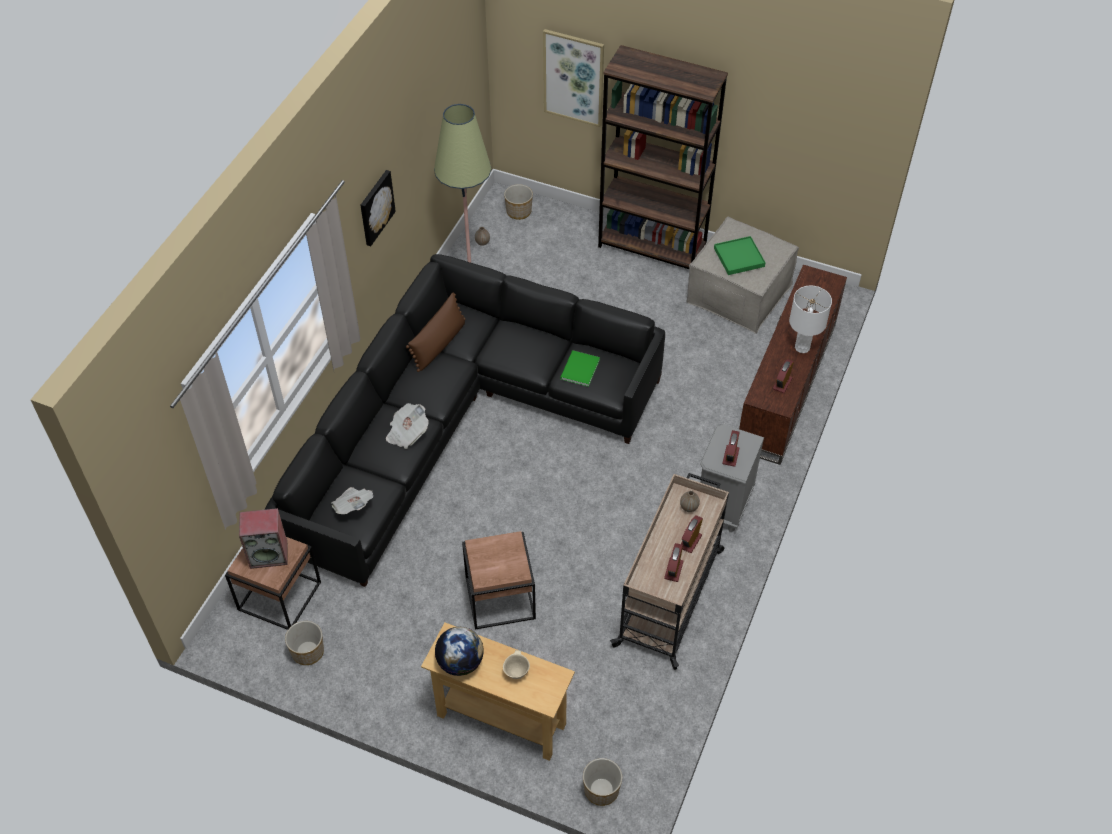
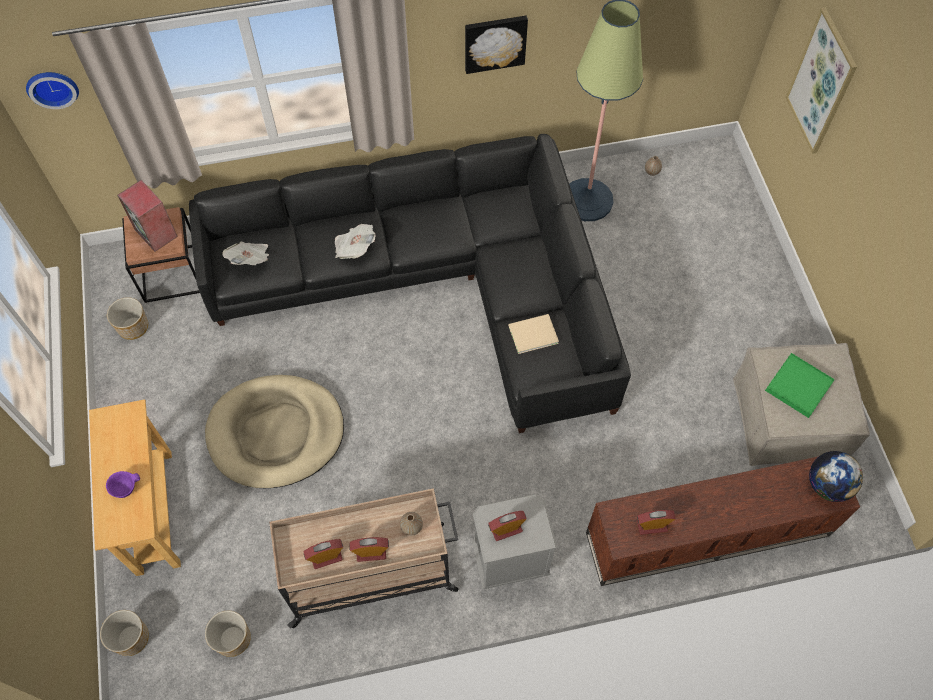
camera: 55 degrees right, 10 degrees up
brown pillow [406,293,466,372] -> none
globe [435,627,484,676] -> globe moved to [809,451,863,502]
brown side table [462,531,536,630] -> beige dog bed [205,375,344,488]
beige bowl [503,650,530,679] -> purple bowl [106,471,140,498]
planter [504,184,533,220] -> planter moved to [205,611,251,657]
green book [560,350,600,387] -> beige book [508,314,559,354]
brown bookcase [598,45,728,269] -> none
white table lamp [789,286,832,353] -> none
none -> wall clock [26,72,79,109]

